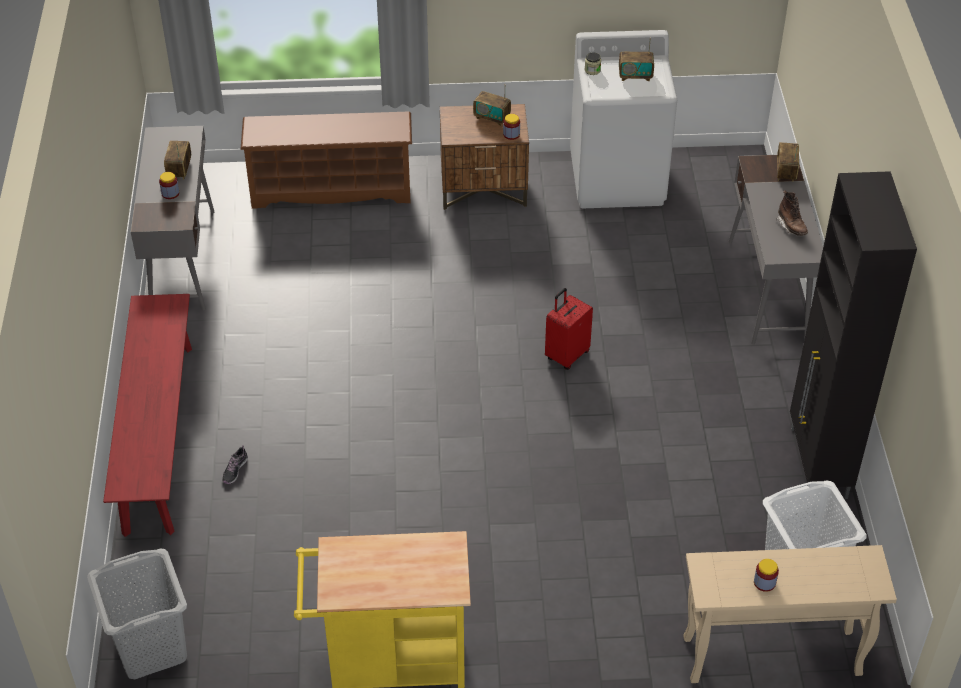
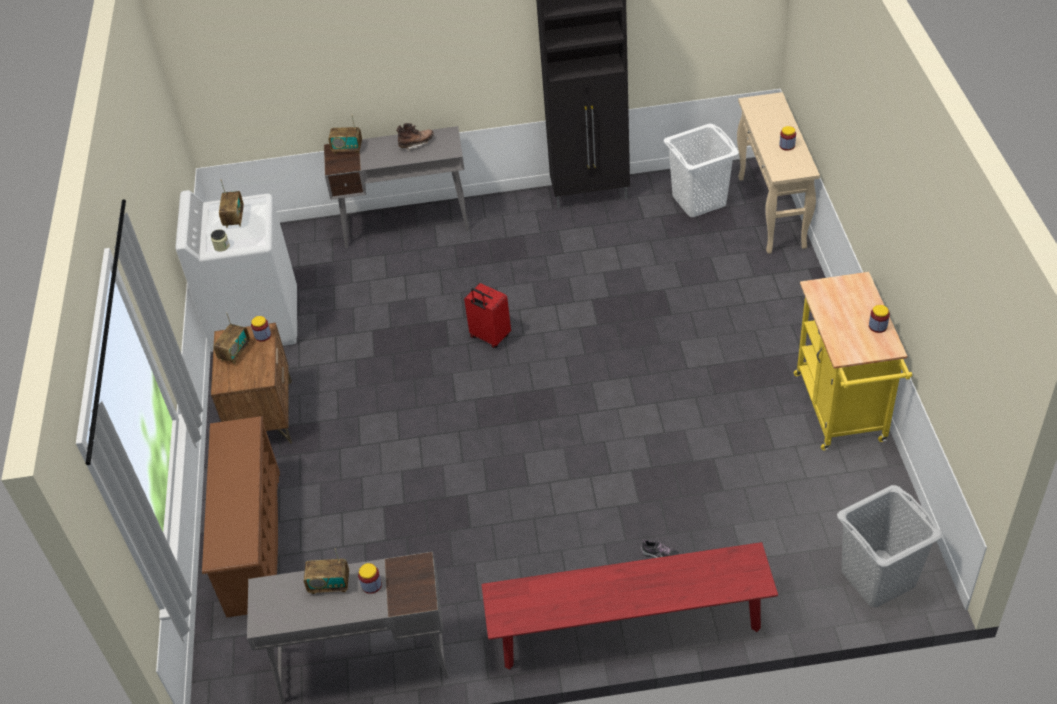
camera: 90 degrees left, 0 degrees up
none -> jar [869,305,890,333]

